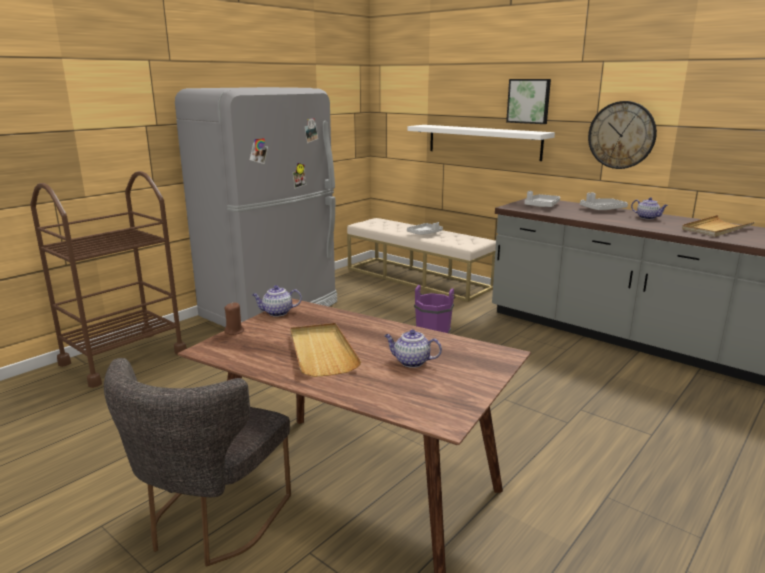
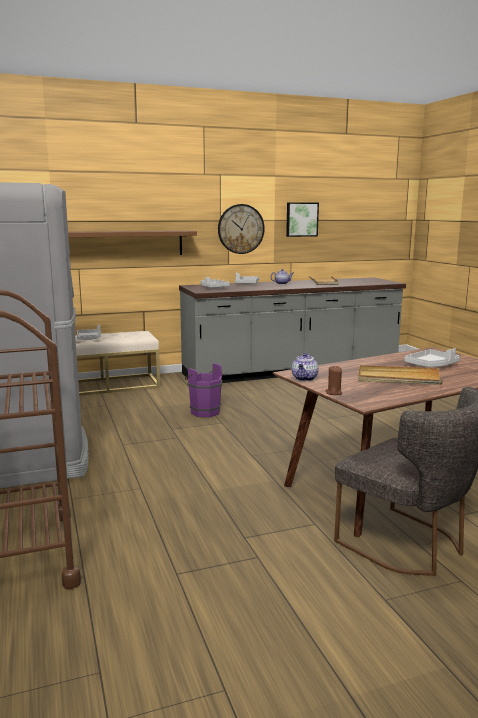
camera: 60 degrees left, 5 degrees down
teapot [384,330,442,368] -> grey tray [404,348,460,367]
white shelf [407,125,555,161] -> brown shelf [68,230,197,255]
picture [506,79,551,124] -> picture moved to [286,202,319,237]

